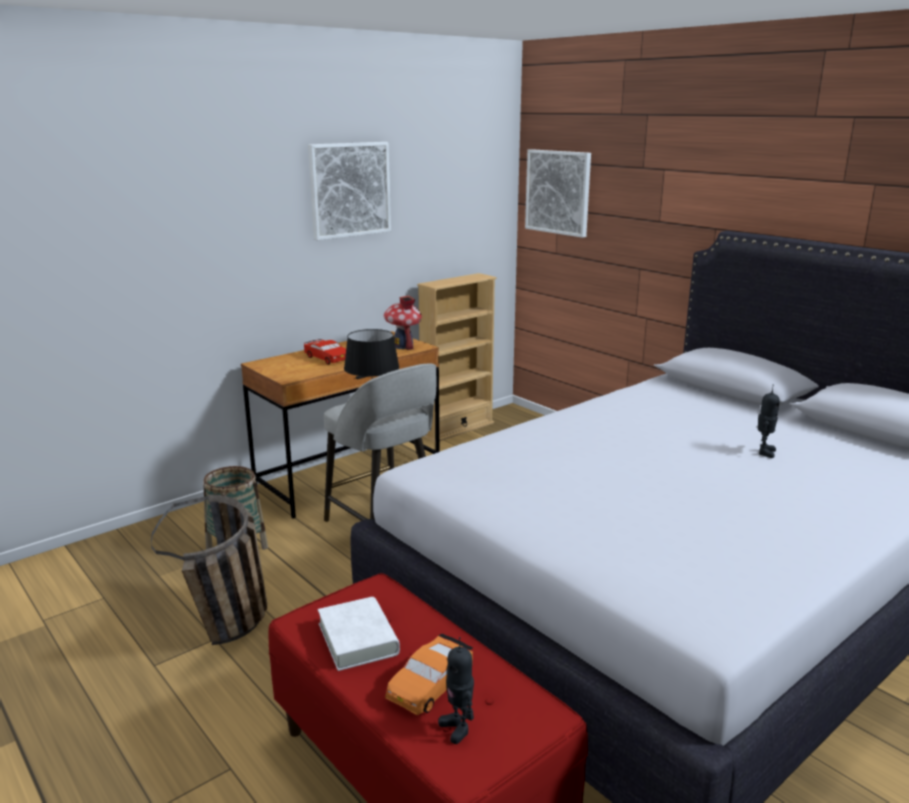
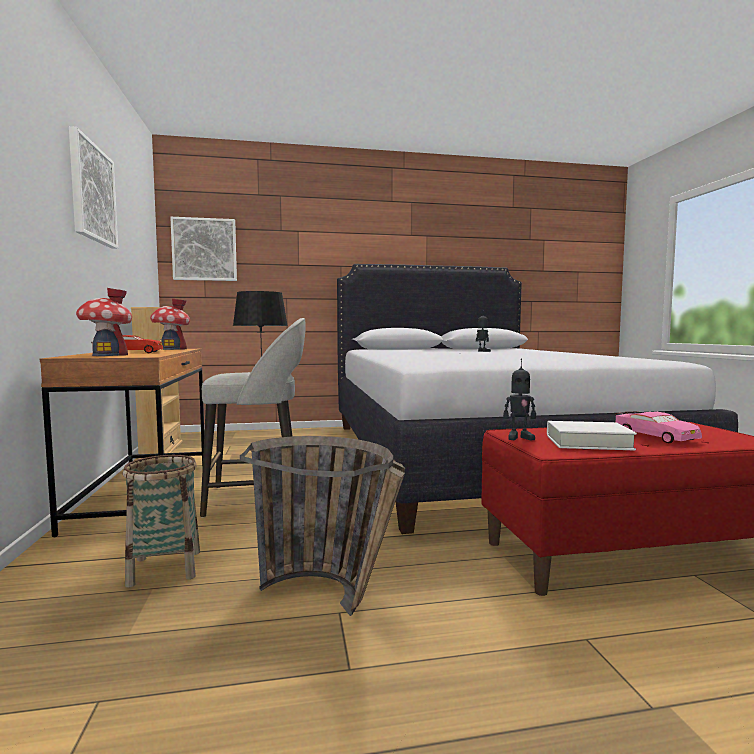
camera: 60 degrees left, 15 degrees down
orange toy car [385,633,473,716] -> pink toy car [615,411,702,443]
toy robot [438,637,474,744] -> toy robot moved to [503,359,536,440]
none -> toy house [76,288,132,356]

